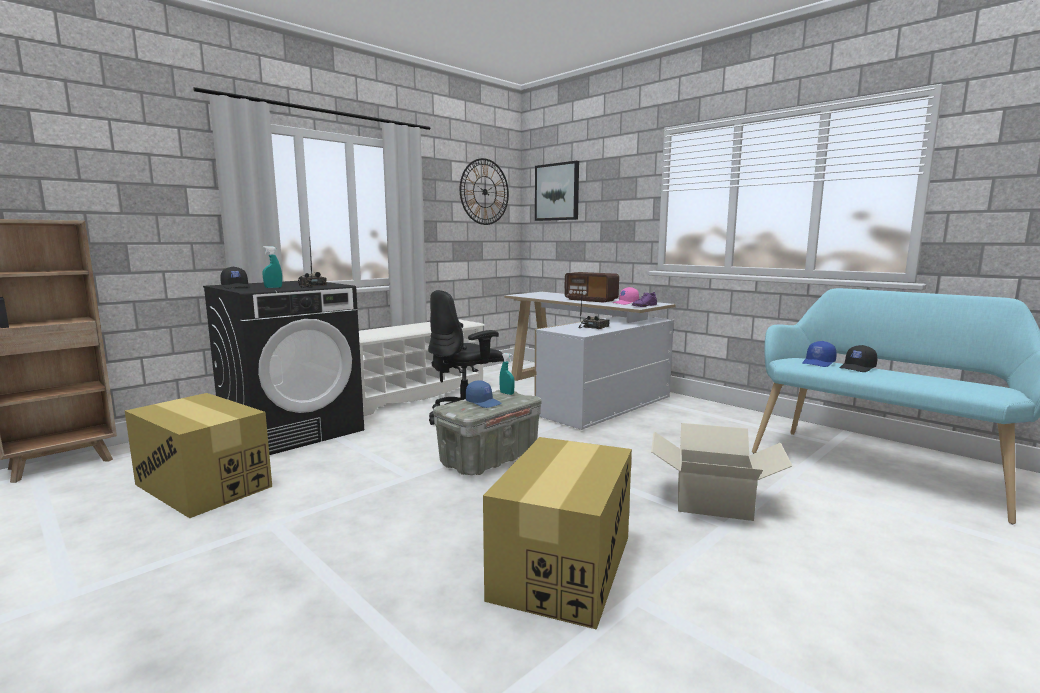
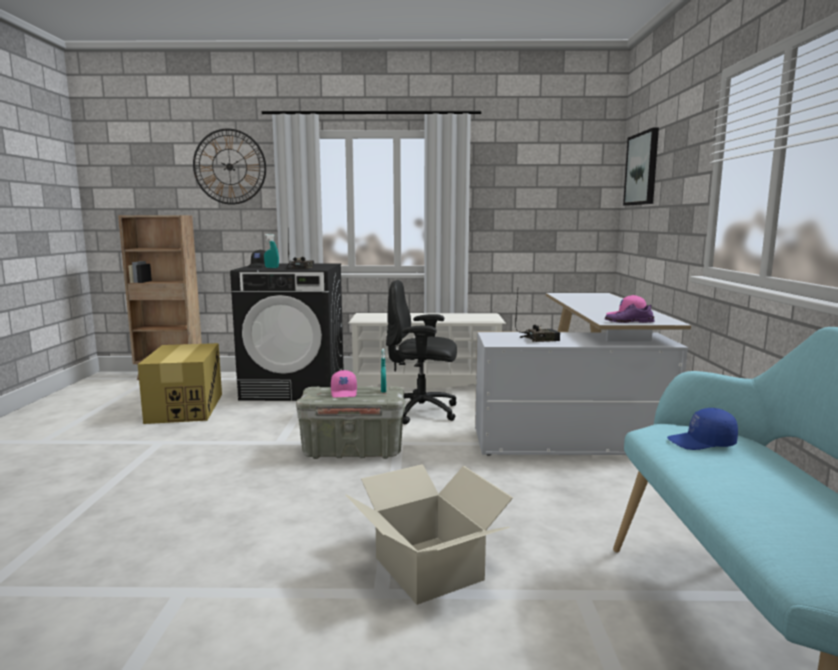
camera: 45 degrees right, 0 degrees up
wall clock [460,158,509,225] -> wall clock moved to [193,128,266,205]
blue cap [466,380,502,408] -> pink cap [331,370,357,398]
cardboard box [483,437,632,630] -> none
radio [564,272,619,303] -> none
black cap [840,345,877,372] -> none

